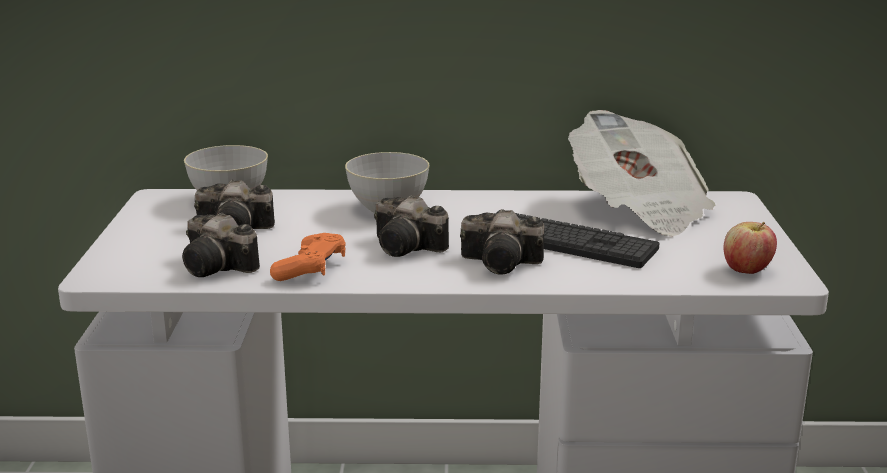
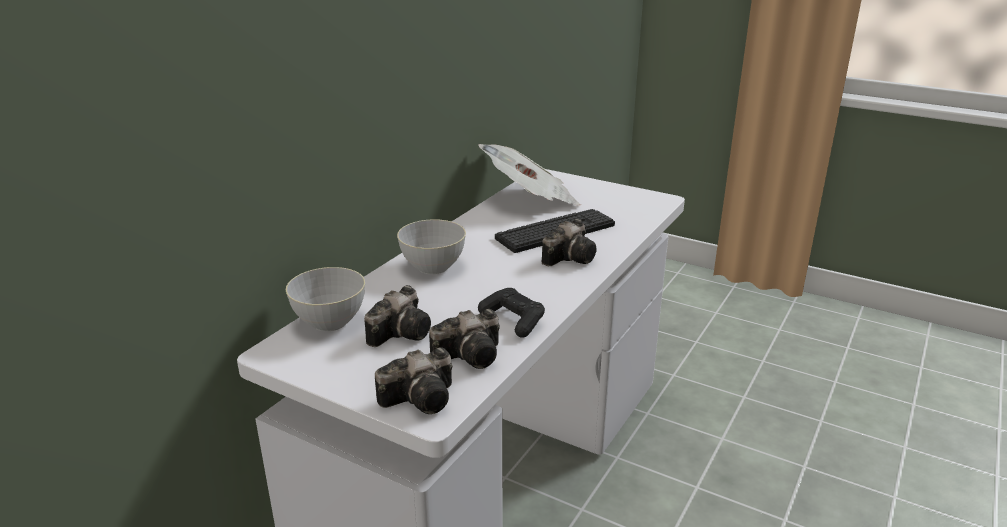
camera: 60 degrees left, 5 degrees up
orange game controller [270,233,346,281] -> black game controller [478,288,545,337]
camera [374,195,449,257] -> camera moved to [375,347,452,414]
apple [724,222,777,274] -> none

